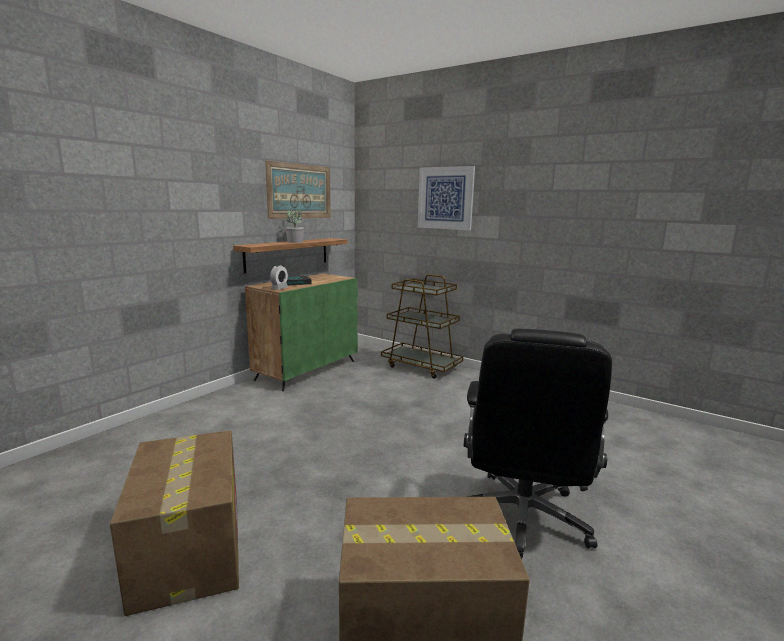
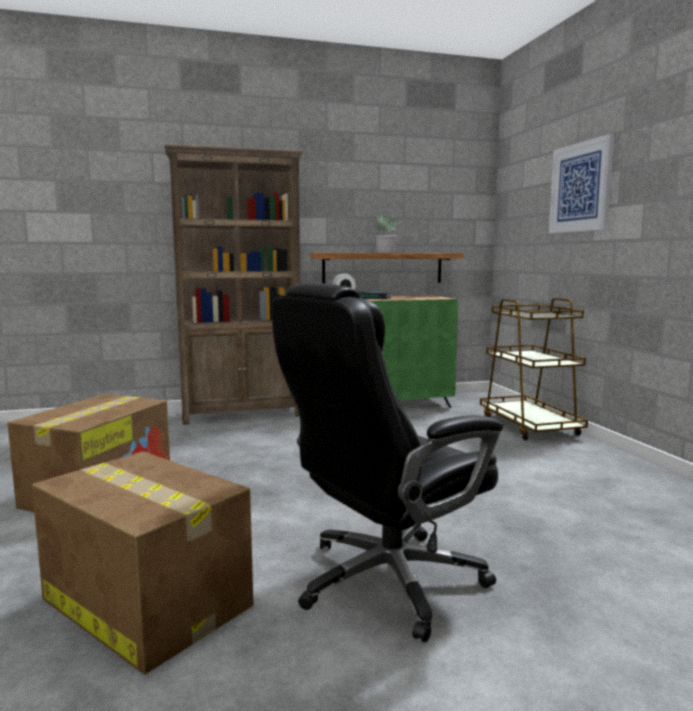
camera: 40 degrees right, 5 degrees down
picture [265,160,331,219] -> none
none -> brown bookcase [165,144,303,425]

